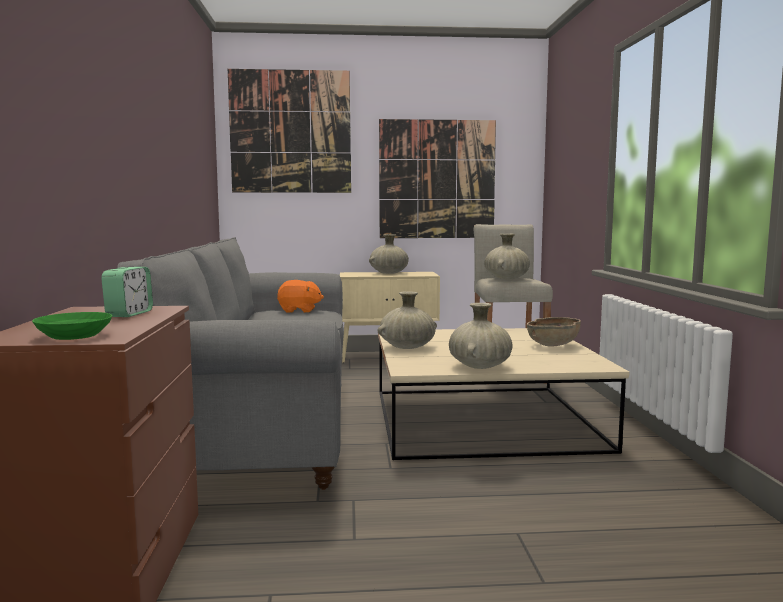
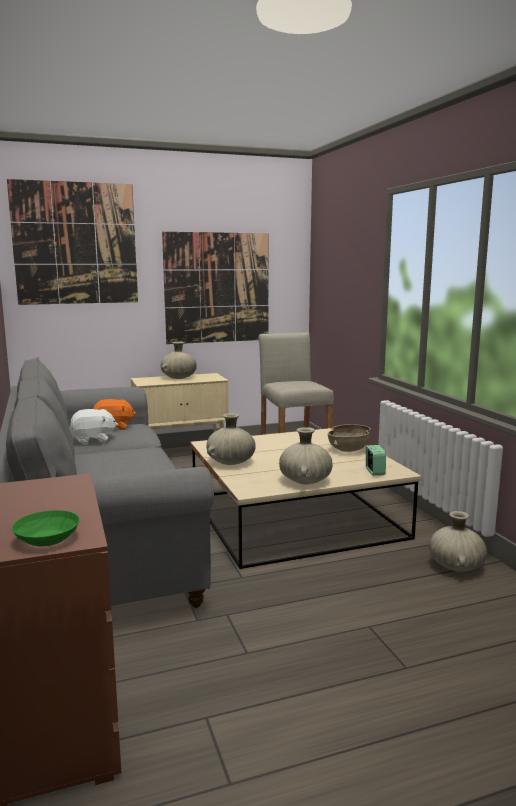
camera: 15 degrees left, 5 degrees up
alarm clock [101,267,153,317] -> alarm clock moved to [366,445,386,476]
beige vase [484,234,530,279] -> beige vase moved to [429,511,487,572]
none -> white plush toy [70,409,118,444]

